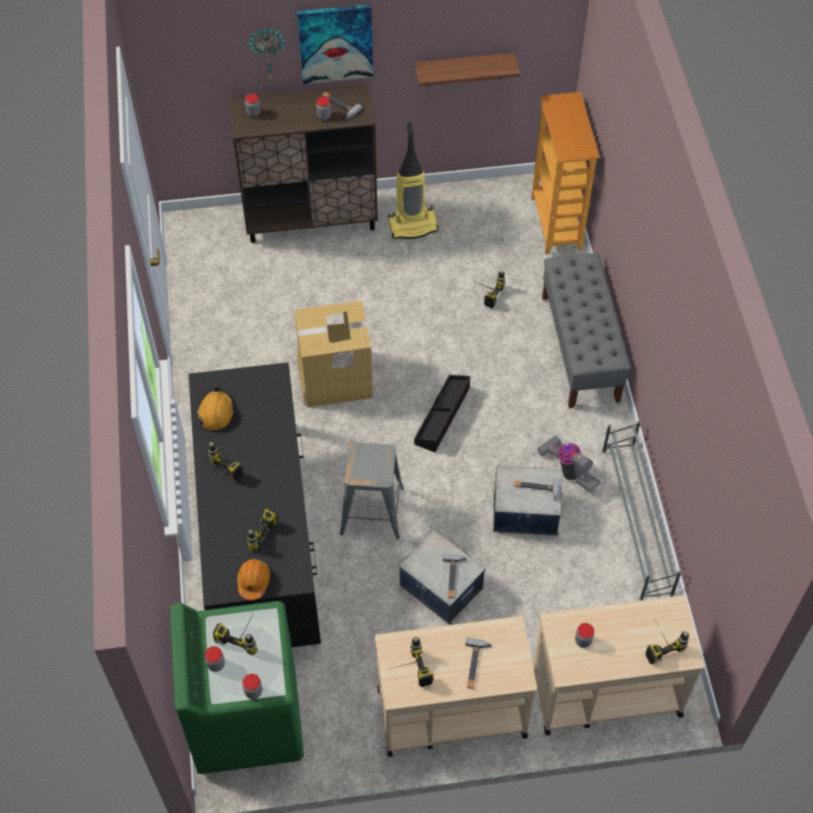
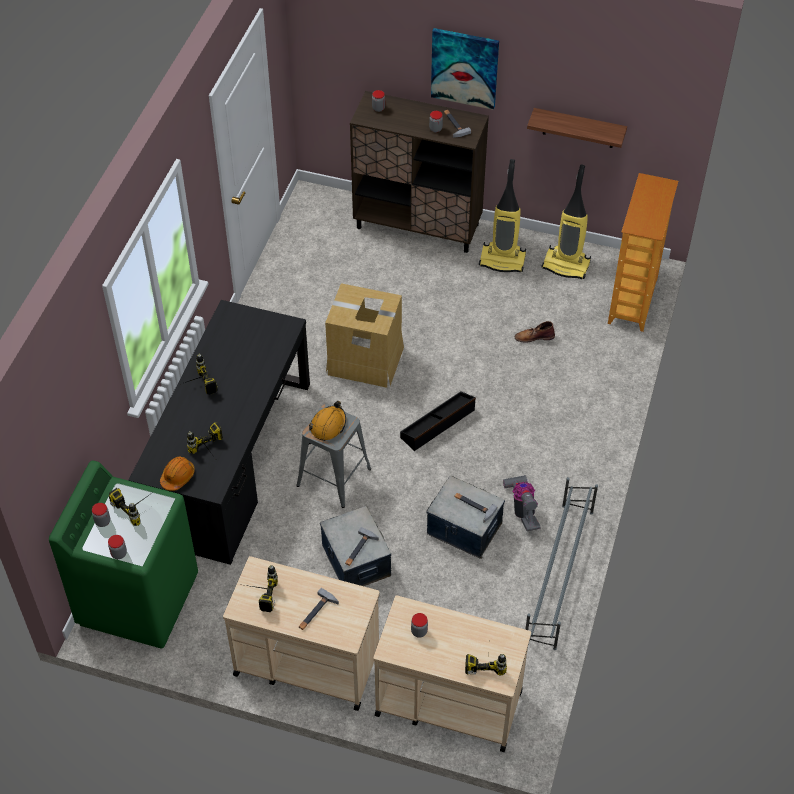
camera: 25 degrees right, 5 degrees down
orange hard hat [197,384,234,431] -> orange hard hat moved to [309,401,346,441]
wall clock [248,27,287,80] -> none
power drill [473,270,505,308] -> brown boot [515,321,555,343]
grey bench [542,253,631,408] -> none
none -> vacuum cleaner [541,165,591,279]

